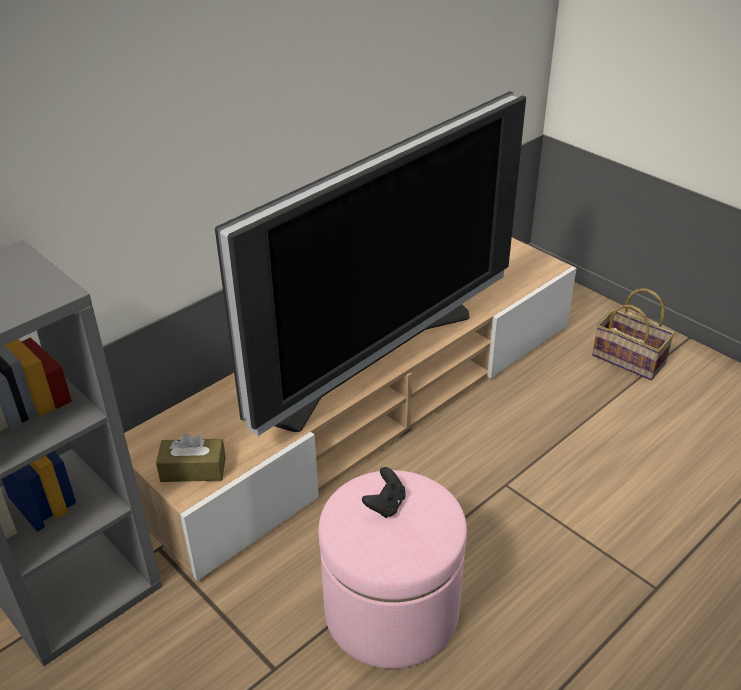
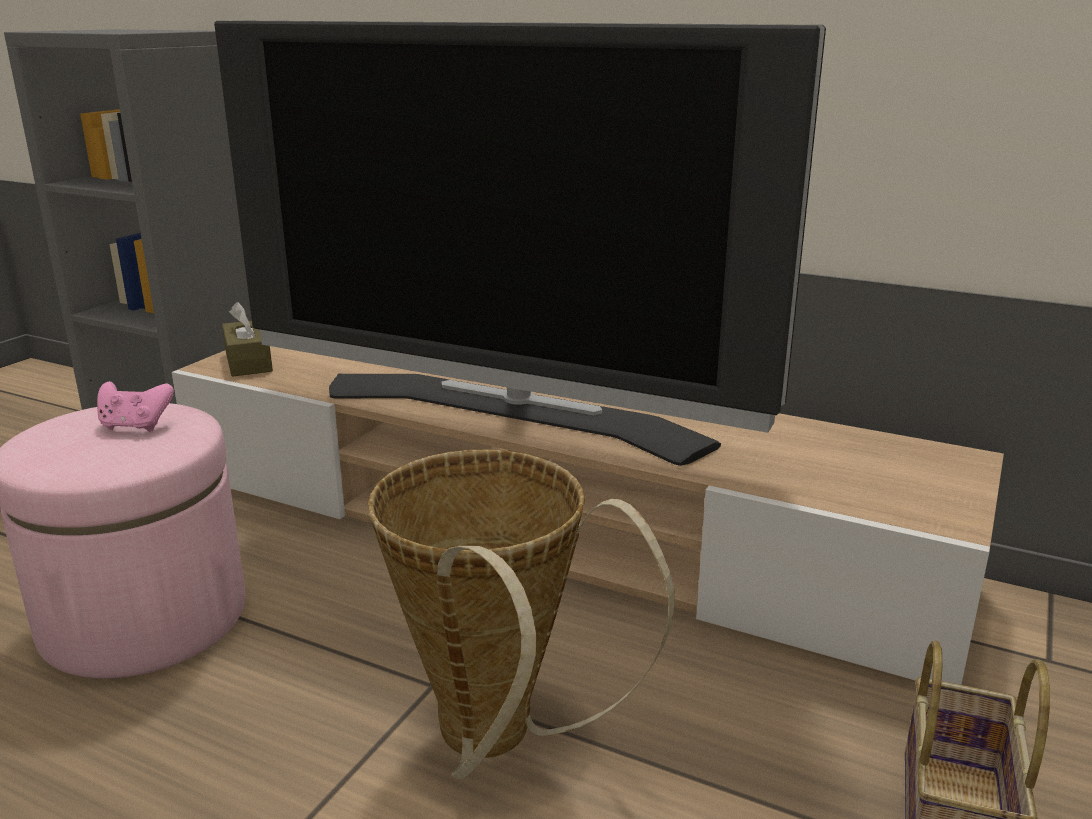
camera: 70 degrees right, 15 degrees down
black game controller [362,467,406,518] -> pink game controller [97,381,174,432]
none -> basket [368,450,675,779]

